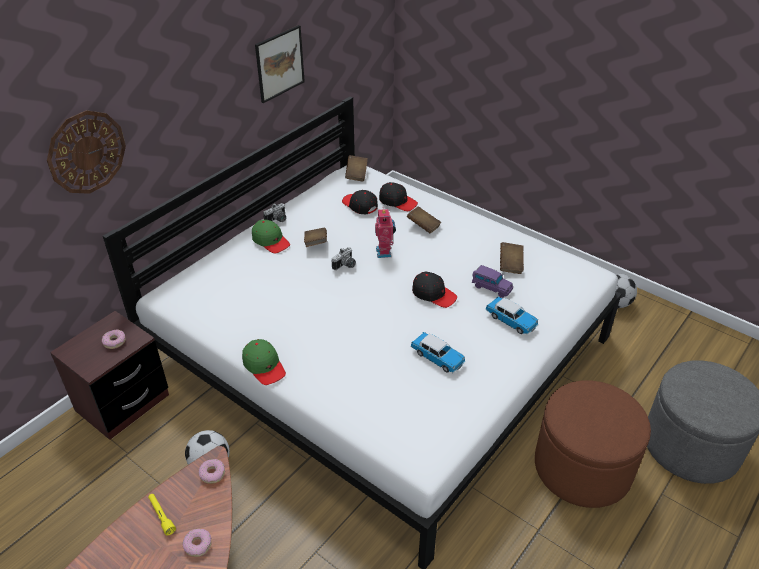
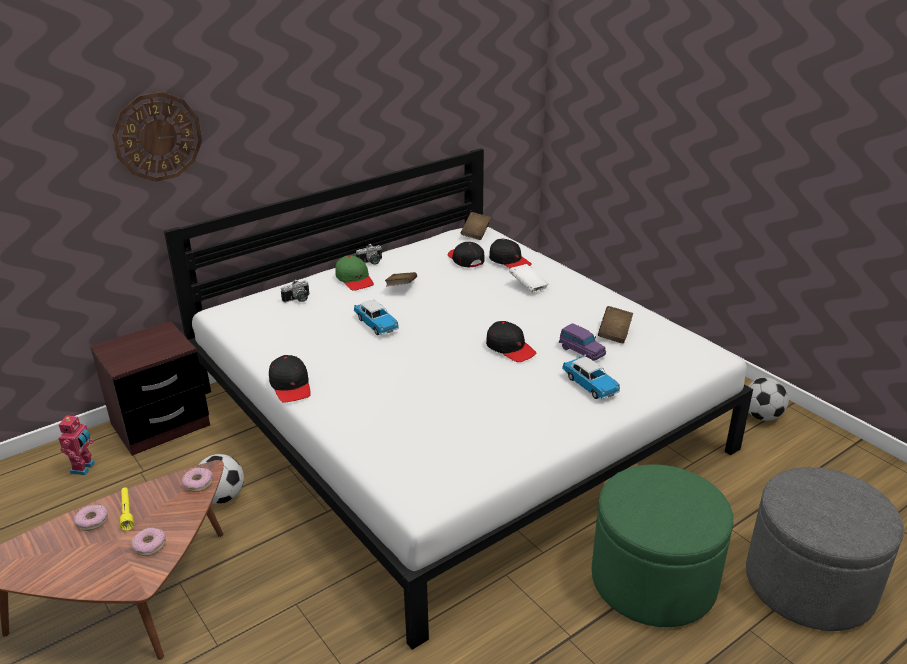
camera: 15 degrees right, 10 degrees down
donut [102,330,126,349] -> donut moved to [74,505,108,531]
green cap [242,339,286,385] -> black cap [269,355,311,403]
picture [255,25,305,103] -> none
camera [332,247,356,270] -> camera moved to [281,280,309,303]
toy robot [375,207,396,258] -> toy robot moved to [59,414,95,475]
brown book [407,206,441,233] -> white book [509,264,549,293]
toy car [411,332,465,373] -> toy car moved to [354,300,399,335]
brown ottoman [535,380,651,508] -> green ottoman [592,464,733,627]

